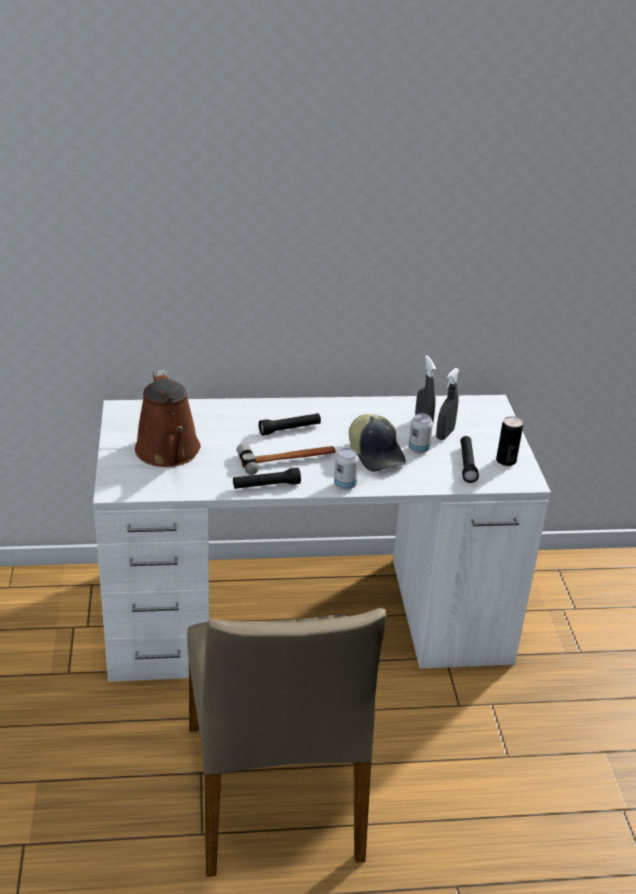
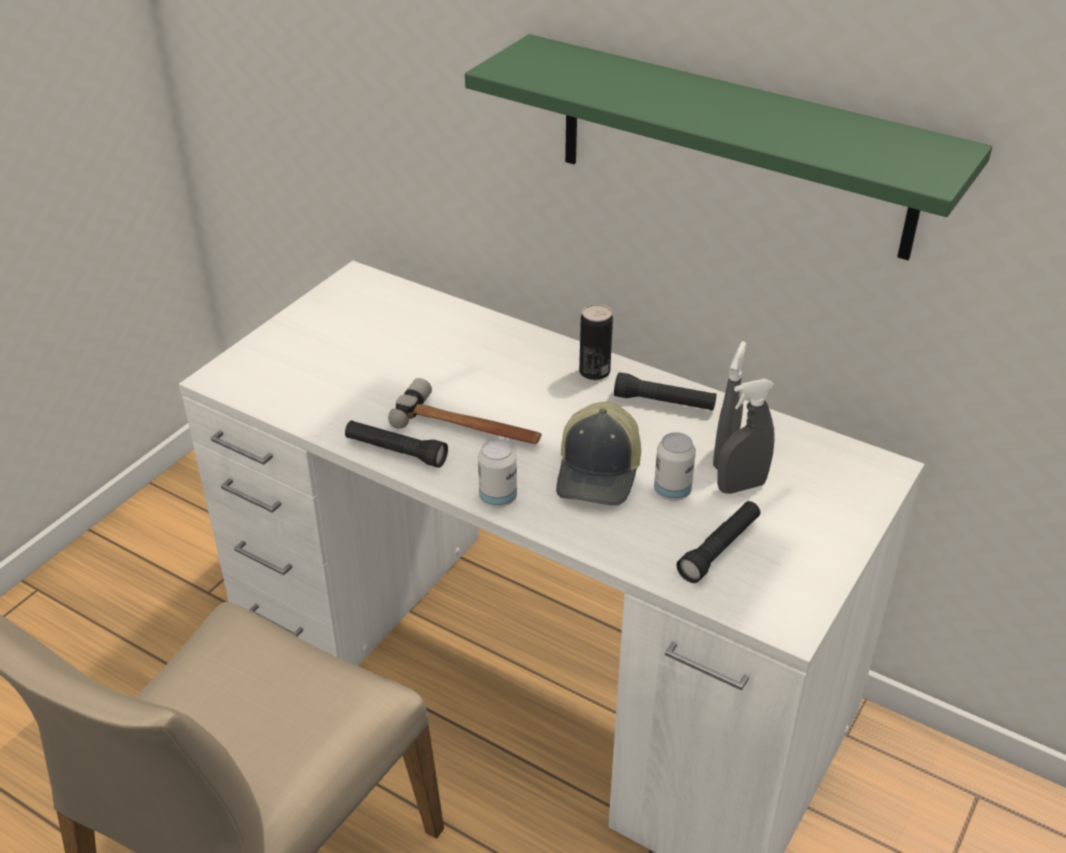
camera: 40 degrees right, 5 degrees up
brown watering can [135,370,201,467] -> none
black flashlight [259,413,321,436] -> black flashlight moved to [614,372,716,411]
can [496,416,523,466] -> can moved to [579,304,613,380]
none -> green shelf [465,34,992,260]

